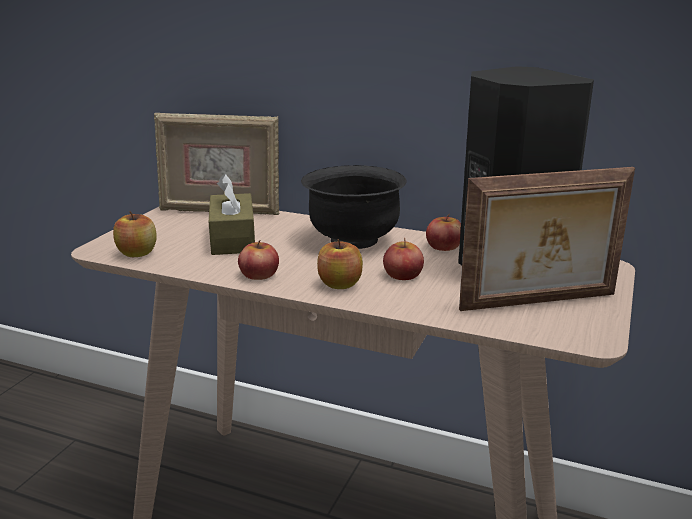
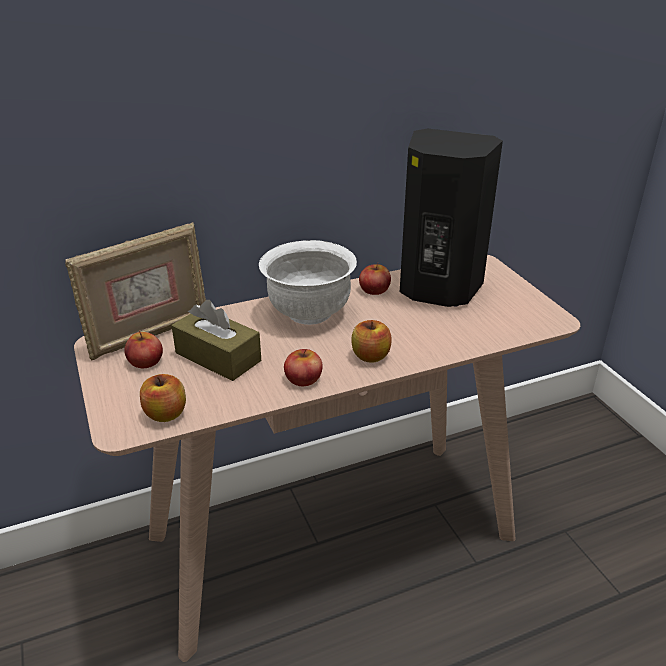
camera: 45 degrees left, 10 degrees up
black bowl [301,165,407,249] -> white bowl [259,240,357,325]
apple [383,238,424,280] -> apple moved to [124,331,163,368]
picture frame [459,167,635,311] -> none

